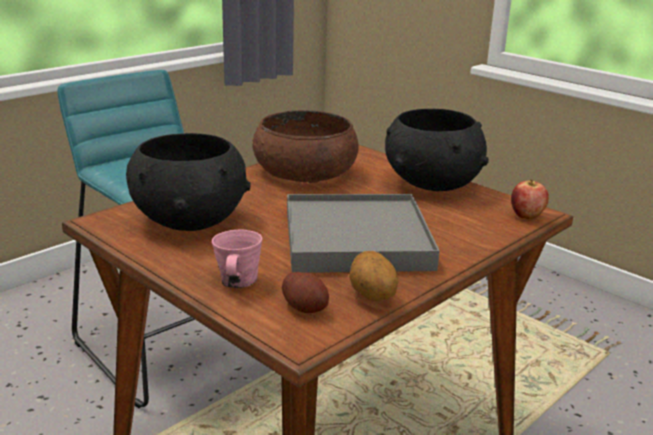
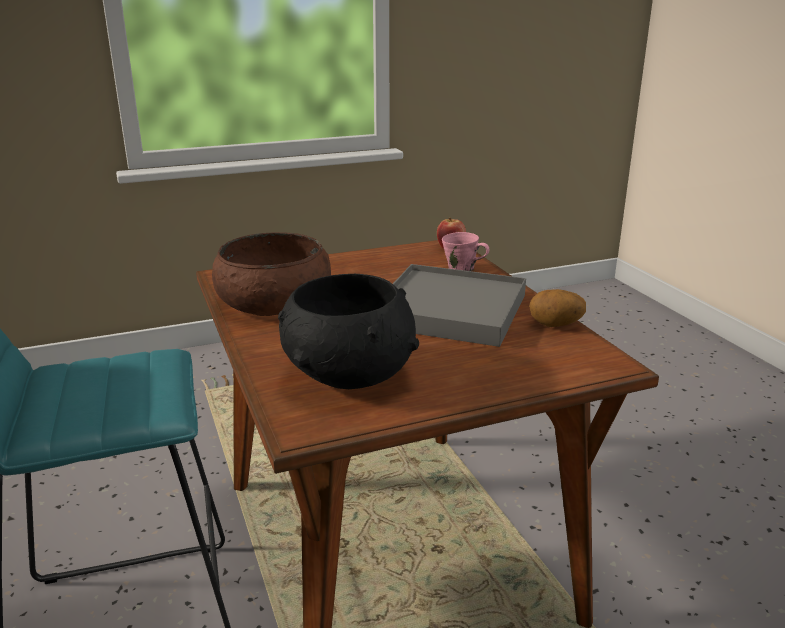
camera: 65 degrees left, 0 degrees up
pink mug [212,230,262,288] -> pink mug moved to [442,232,489,271]
potato [282,272,329,313] -> none
black bowl [385,109,489,191] -> none

